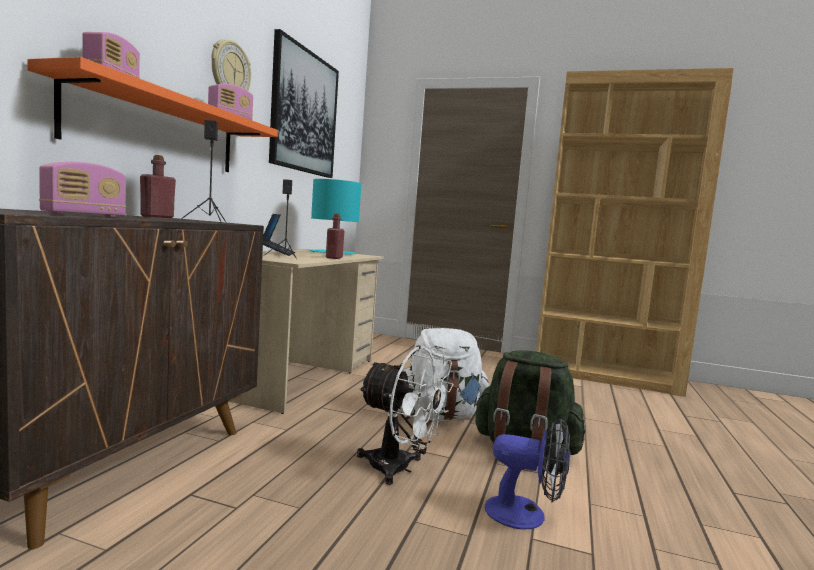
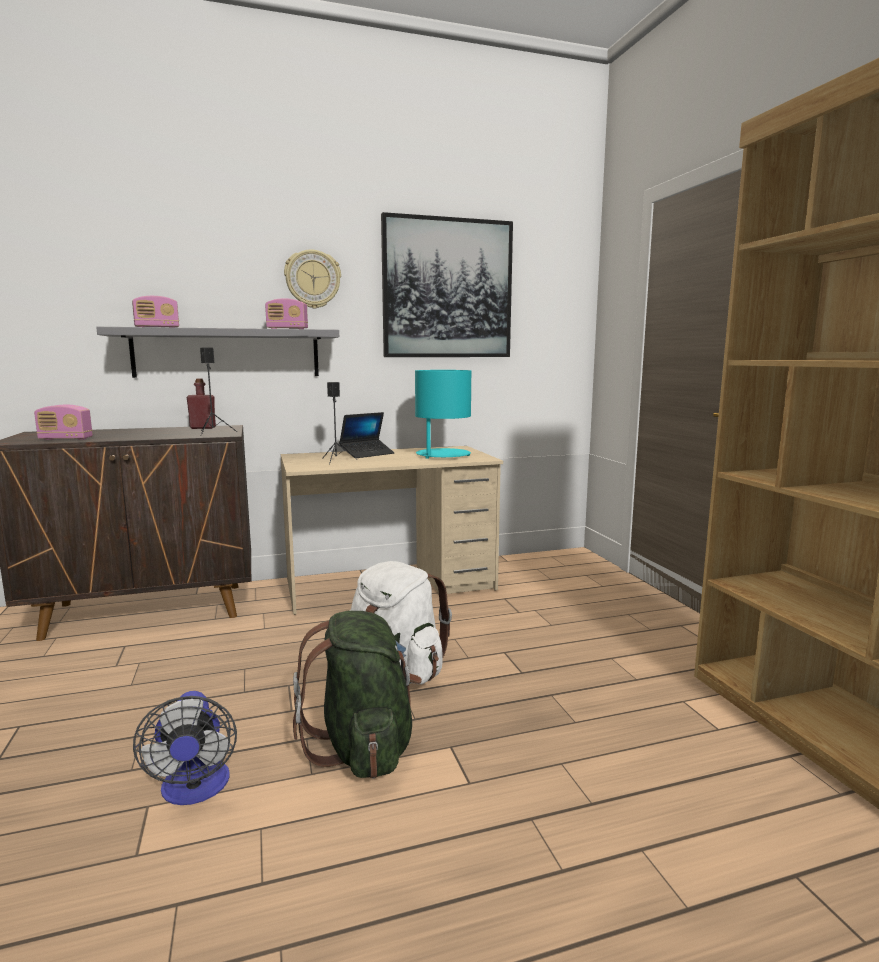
camera: 55 degrees right, 5 degrees up
orange shelf [27,57,278,172] -> grey shelf [96,327,339,378]
red bottle [326,214,344,259] -> none
white fan [357,345,454,485] -> none

